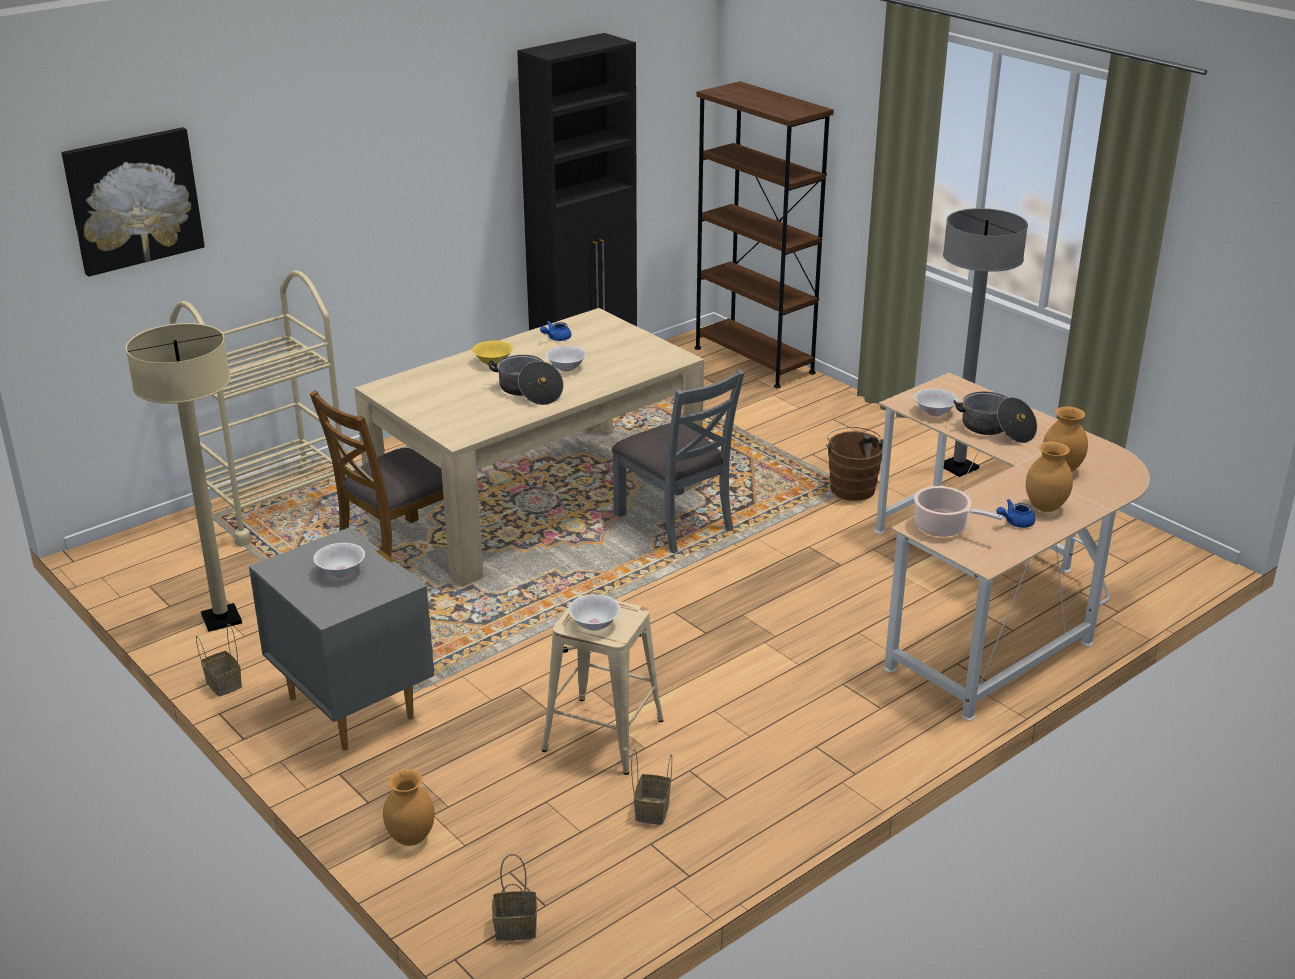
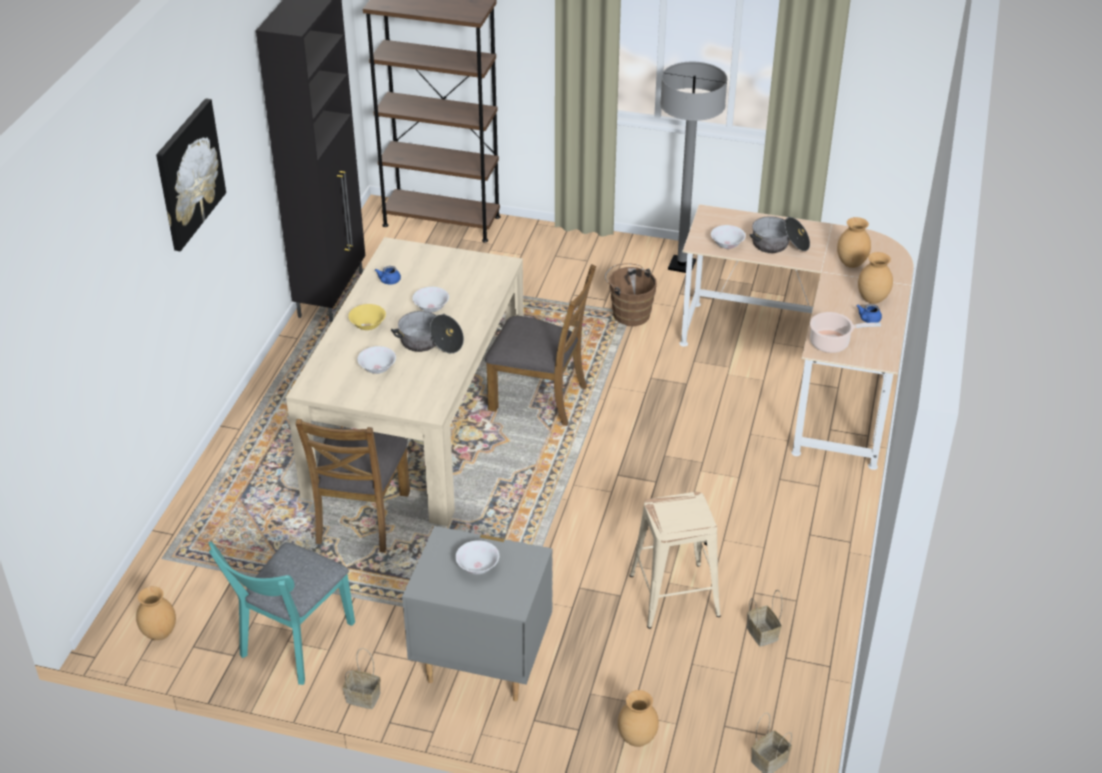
camera: 35 degrees left, 10 degrees up
picture [62,127,205,276] -> picture moved to [156,98,226,251]
beige floor lamp [125,323,242,632] -> turquoise chair [209,541,355,685]
beige cart [170,271,354,547] -> none
white bowl [568,594,621,631] -> white bowl moved to [357,346,396,374]
grey chair [612,369,744,553] -> brown chair [485,264,596,426]
none -> brown vase [136,586,176,640]

